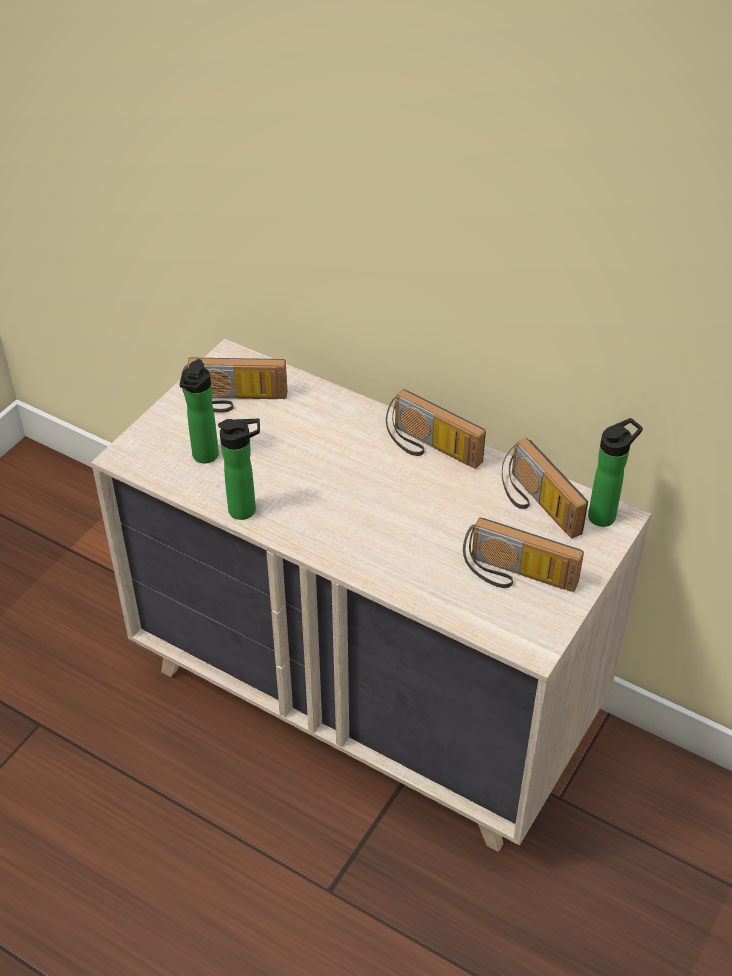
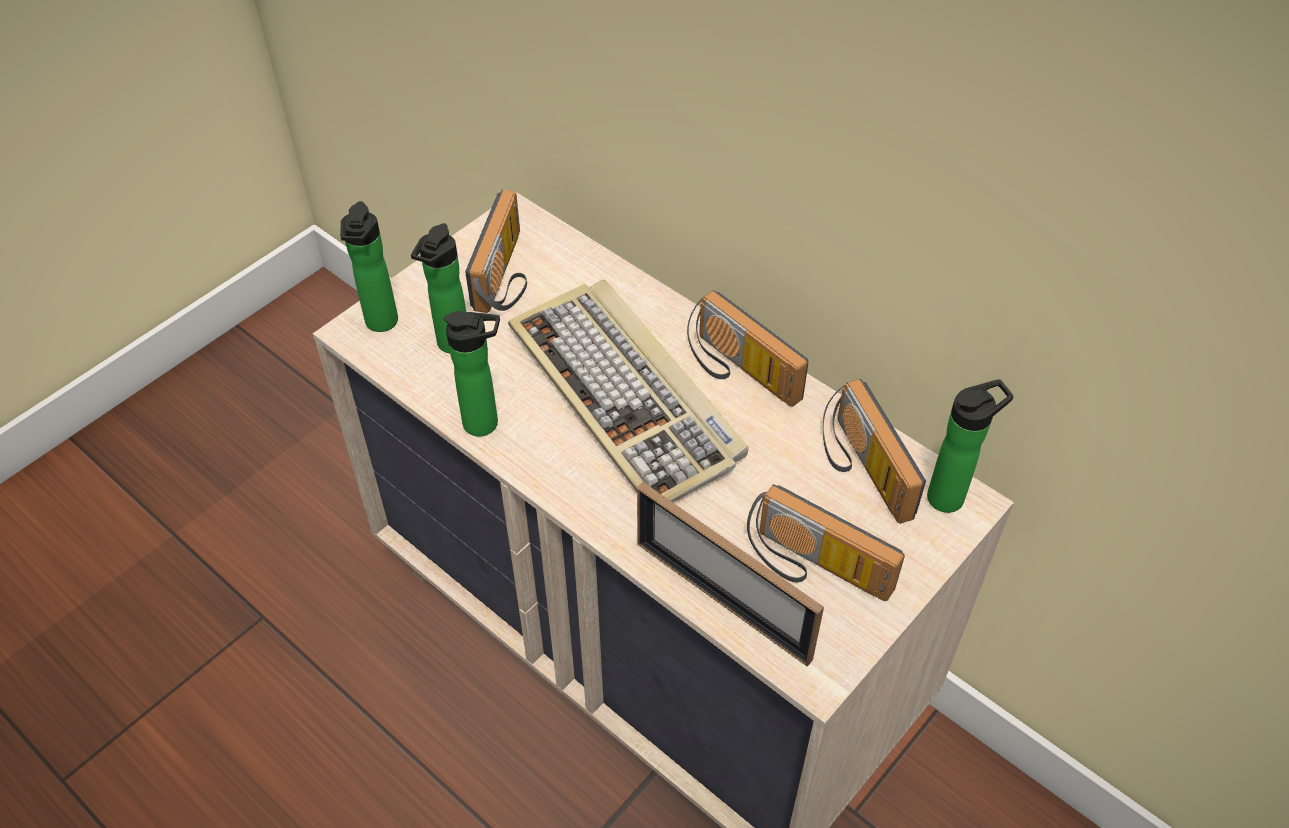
camera: 10 degrees right, 5 degrees up
radio [181,357,287,413] -> radio turned 90 degrees counterclockwise [465,189,527,313]
none -> bottle [340,201,398,332]
none -> keyboard [508,279,748,502]
none -> picture frame [637,482,824,667]

